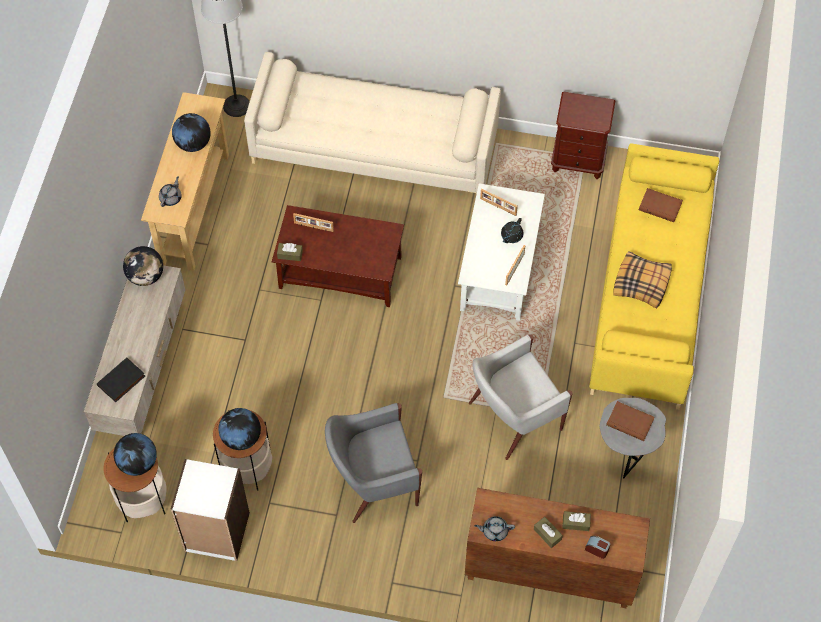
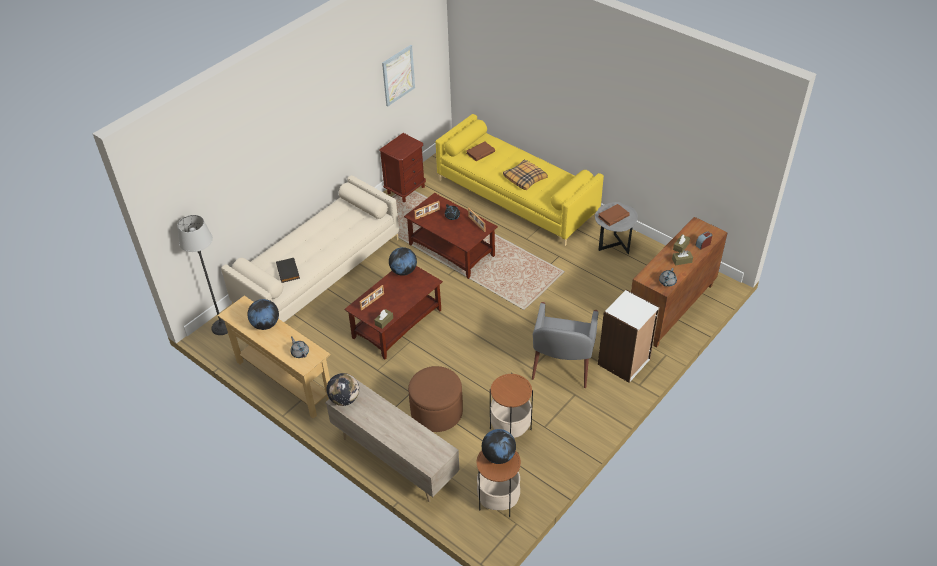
camera: 60 degrees left, 15 degrees down
black book [97,358,145,402] -> black book moved to [276,258,300,283]
white bookcase [171,459,250,561] -> white bookcase moved to [598,289,660,383]
globe [218,408,261,450] -> globe moved to [389,247,417,276]
white coffee table [458,183,545,321] -> brown coffee table [404,193,498,279]
white armchair [469,334,573,460] -> none
none -> picture [382,45,415,106]
none -> brown ottoman [408,366,463,432]

